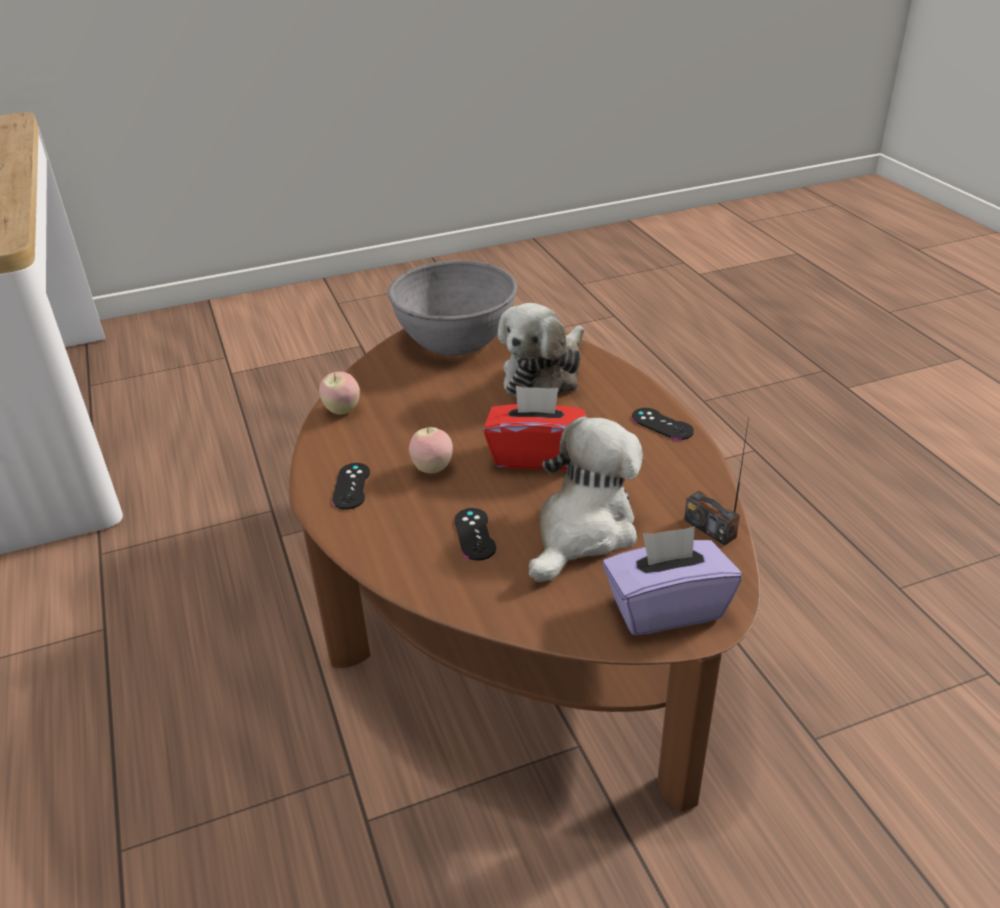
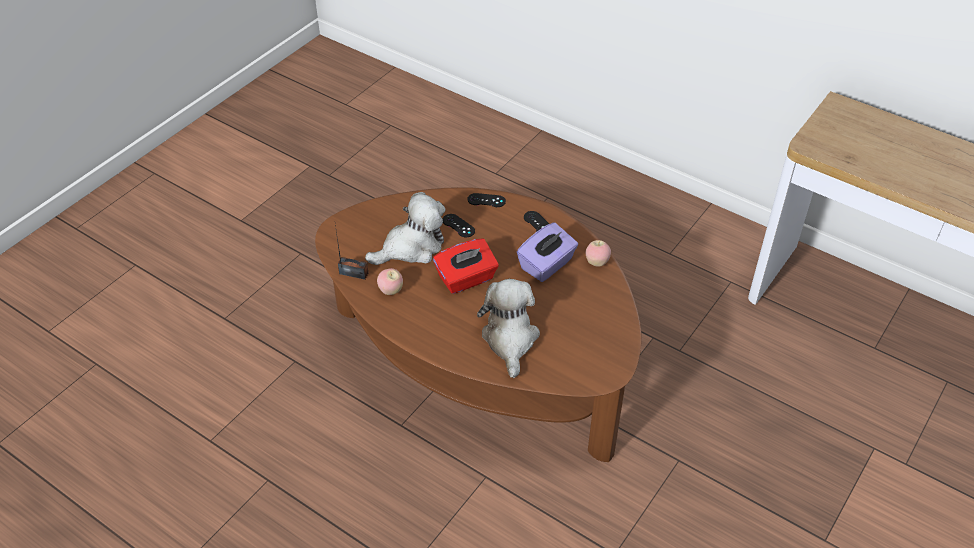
camera: 145 degrees right, 10 degrees up
grey bowl [388,260,517,356] -> none
apple [409,427,453,473] -> apple moved to [377,268,403,295]
plush toy [528,417,643,582] -> plush toy turned 120 degrees counterclockwise [365,192,445,265]
purple tissue box [602,526,742,635] -> purple tissue box moved to [517,223,578,282]
black game controller [632,408,694,440] -> black game controller moved to [468,193,506,207]

